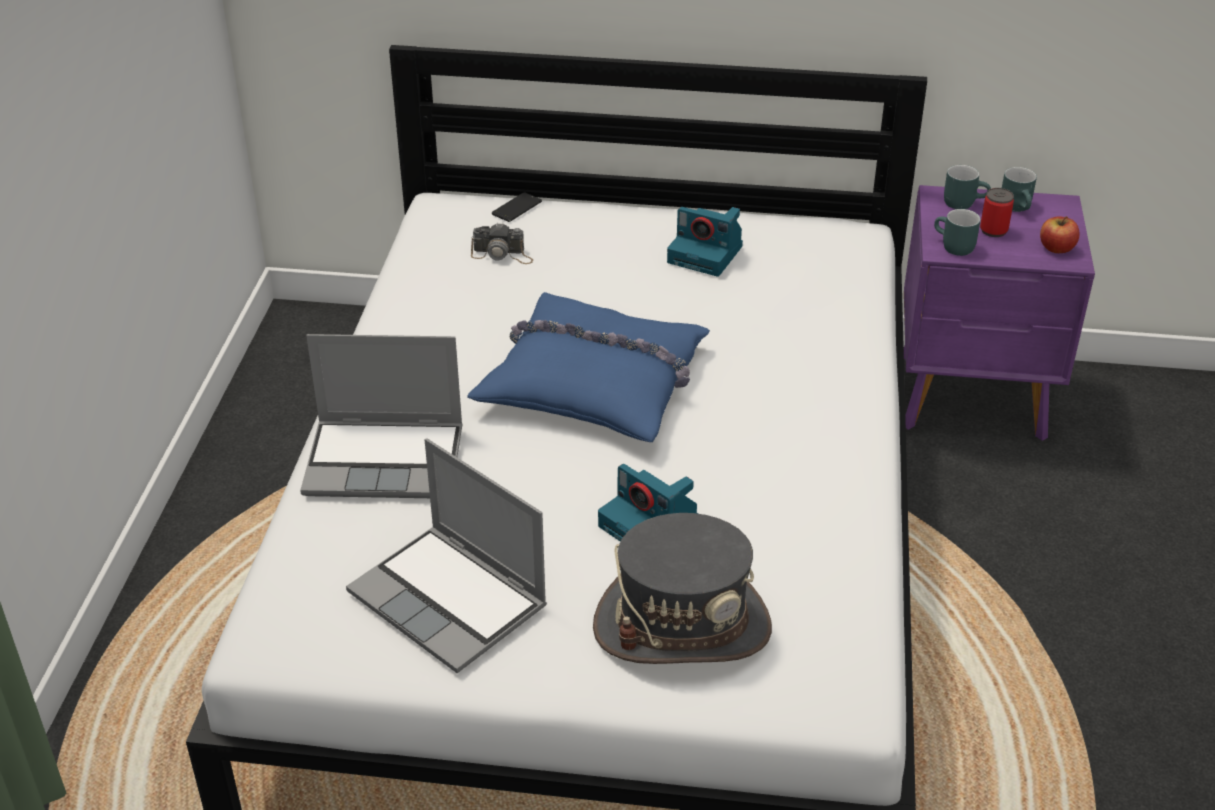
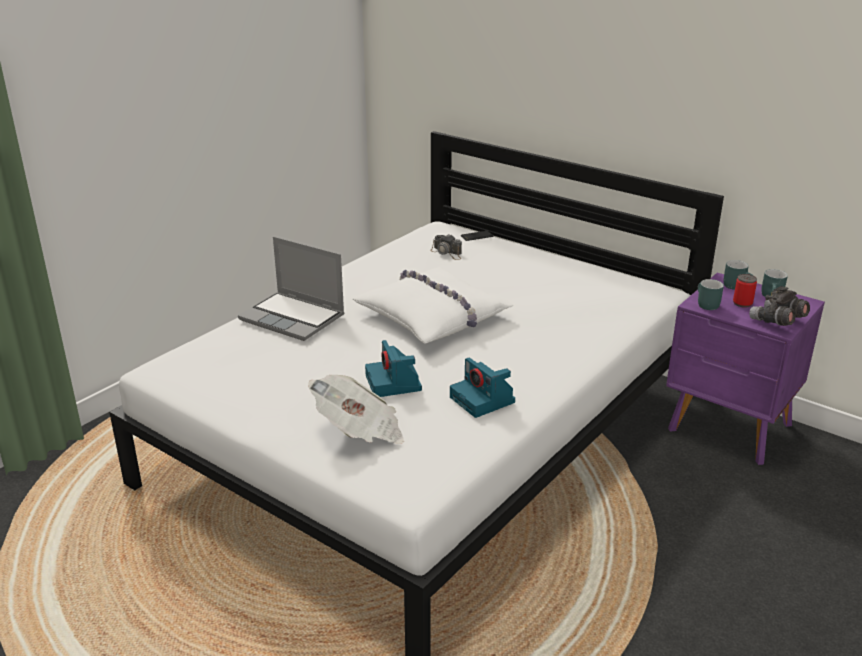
camera: 30 degrees right, 10 degrees down
laptop [346,438,547,673] -> none
blue pillow [467,292,710,442] -> white pillow [352,267,513,344]
grey hat [593,513,772,664] -> newspaper [308,375,404,444]
camera [667,207,743,277] -> camera moved to [450,357,515,418]
apple [1040,216,1080,253] -> grey binoculars [749,286,810,326]

